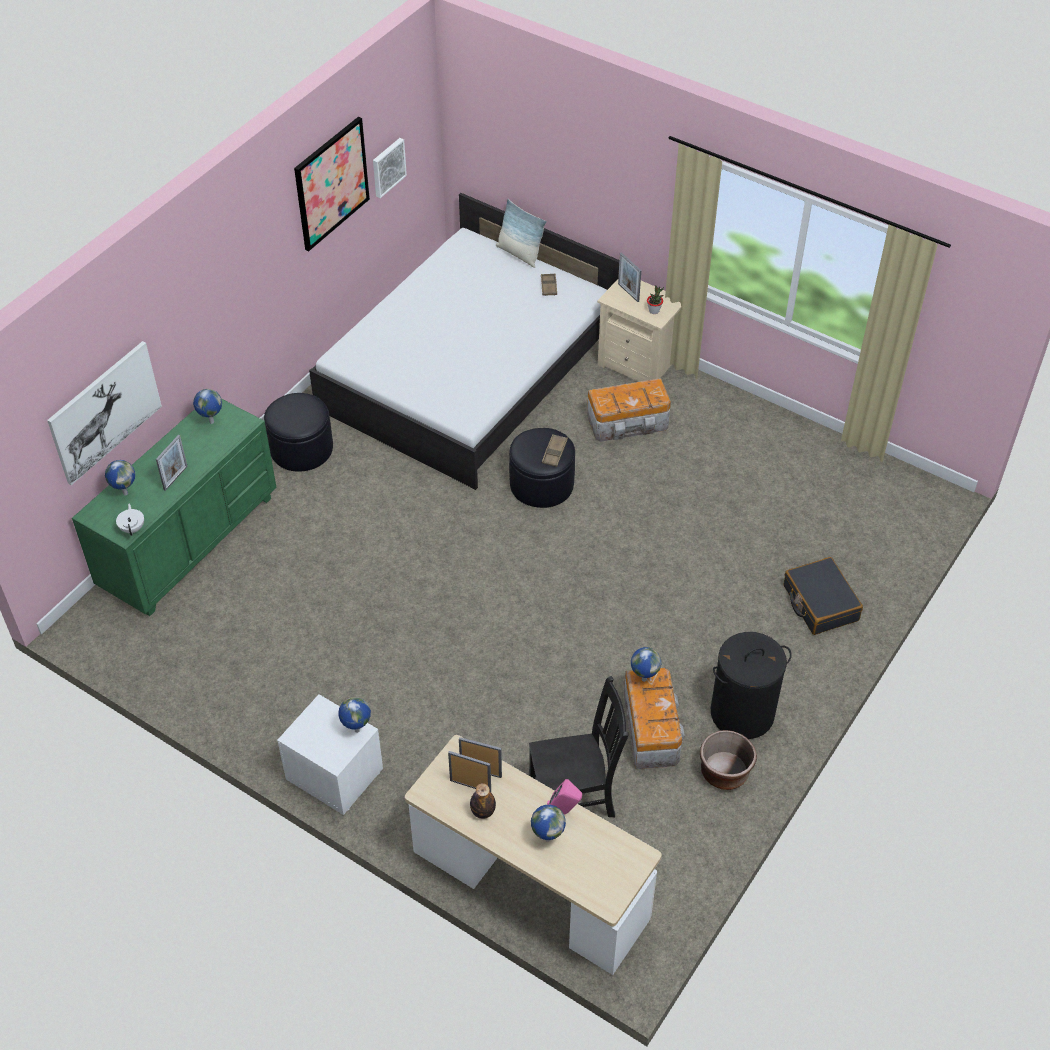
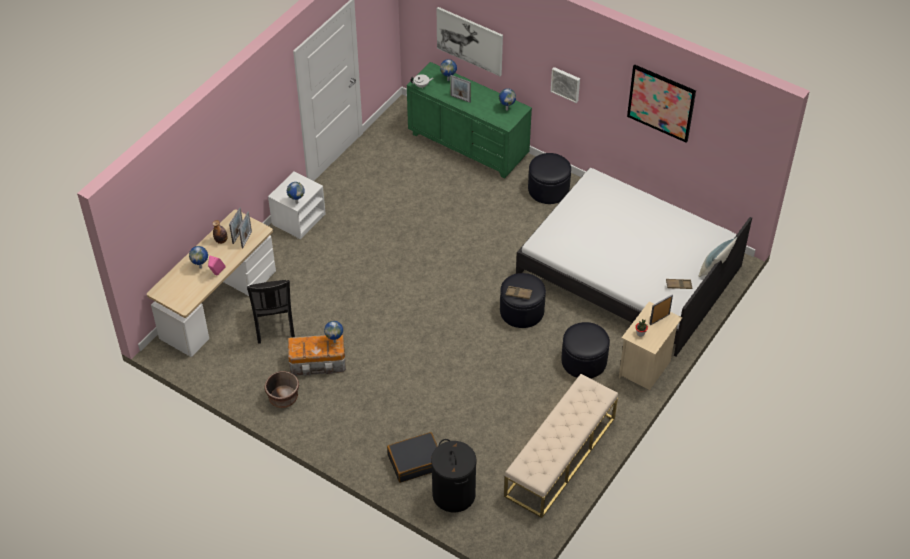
camera: 90 degrees right, 0 degrees up
picture [373,138,407,198] -> picture moved to [551,67,580,103]
storage box [587,378,671,442] -> black ottoman [561,322,610,378]
black laundry basket [711,632,792,739] -> black laundry basket moved to [431,439,477,512]
none -> beige bench [504,374,618,518]

